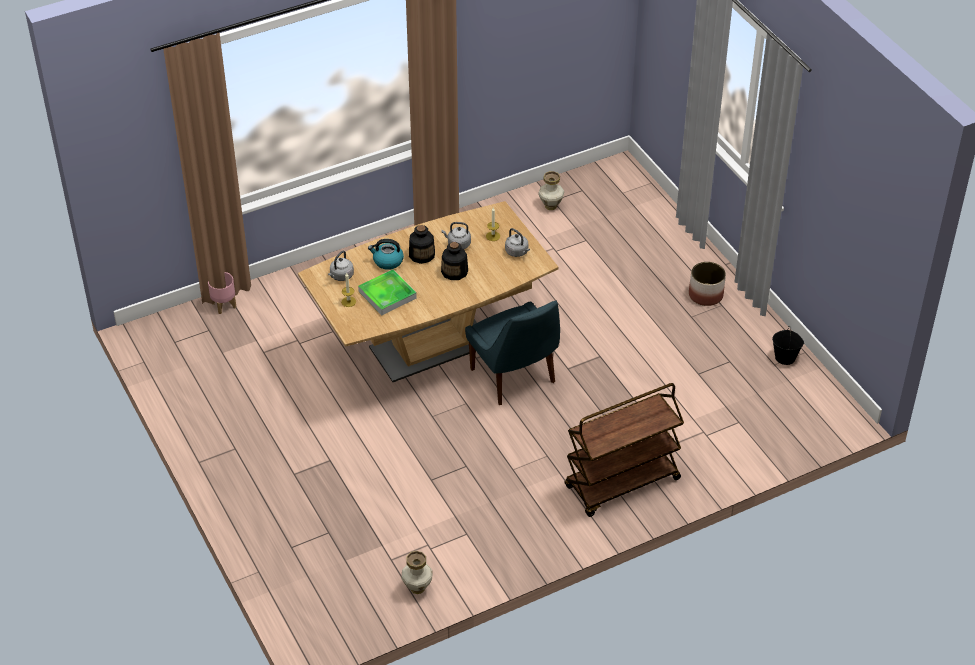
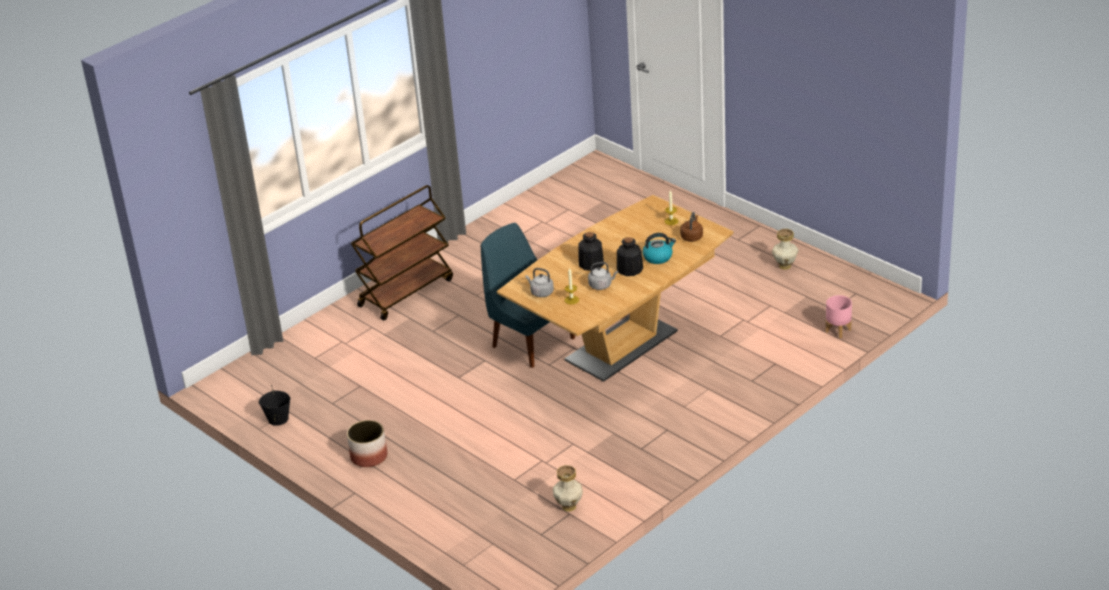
camera: 165 degrees right, 10 degrees down
grey kettle [328,251,354,281] -> brown kettle [680,212,703,242]
tray [358,269,417,315] -> none
vase [402,551,433,594] -> vase moved to [772,229,798,270]

